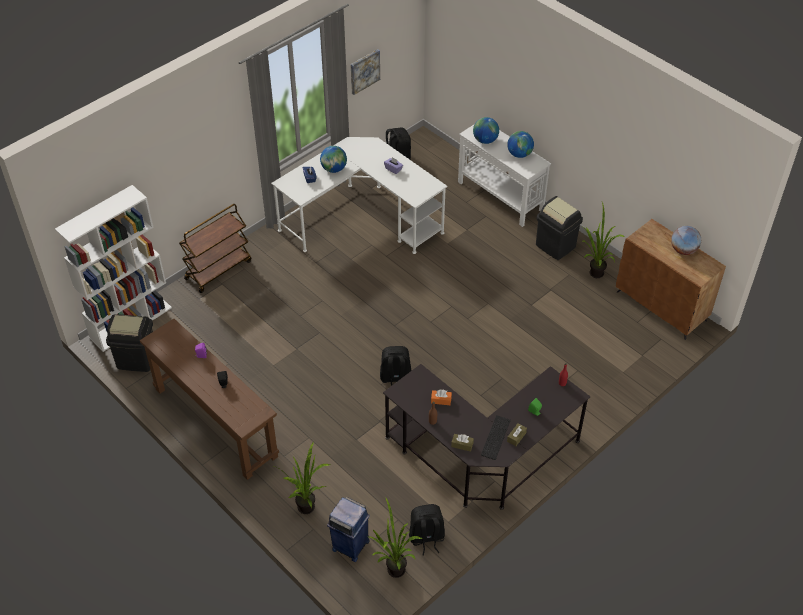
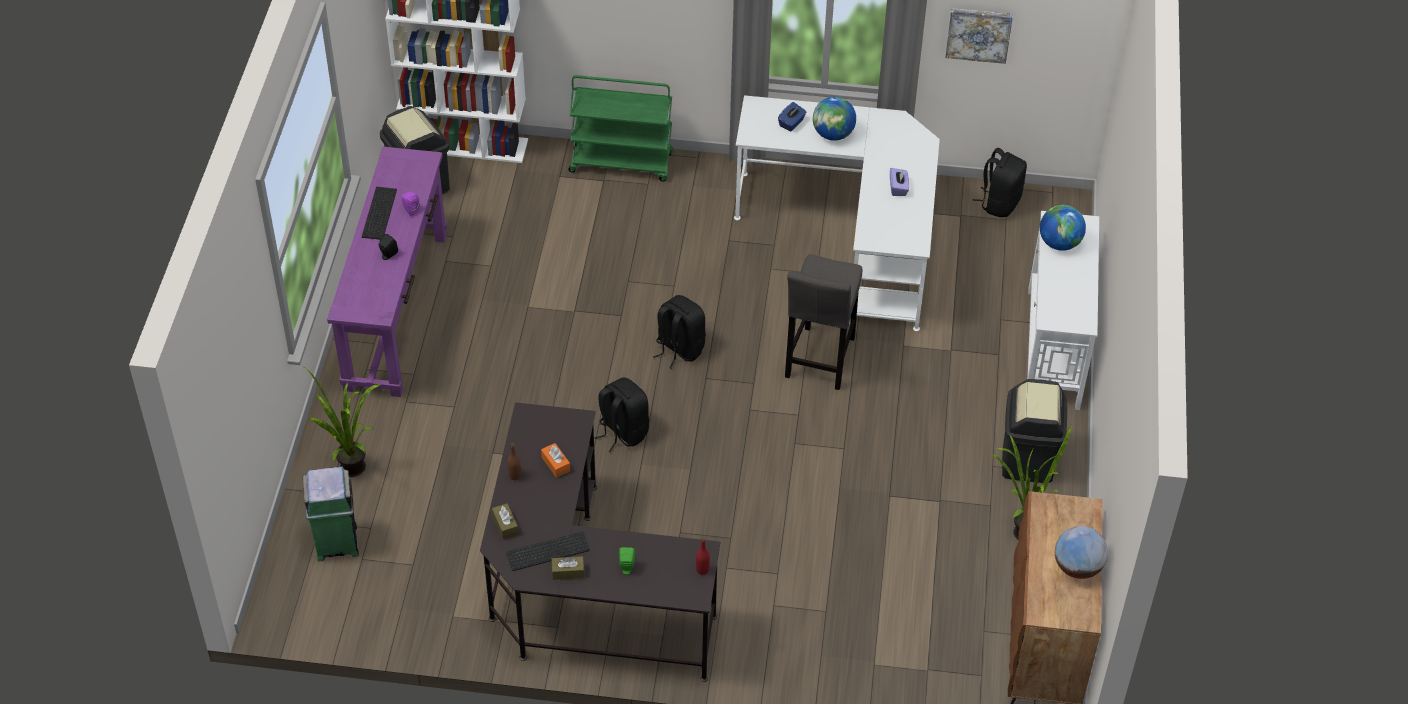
camera: 50 degrees right, 0 degrees up
brown console table [140,319,279,480] -> purple console table [327,147,447,397]
brown cart [179,204,251,293] -> green cart [568,75,673,182]
blue trash can [327,497,370,562] -> green trash can [303,466,359,562]
potted plant [369,497,423,578] -> none
black backpack [409,504,445,556] -> black backpack moved to [653,295,706,369]
globe [507,131,534,158] -> none
none -> keyboard [362,187,397,240]
none -> grey stool [785,254,862,390]

